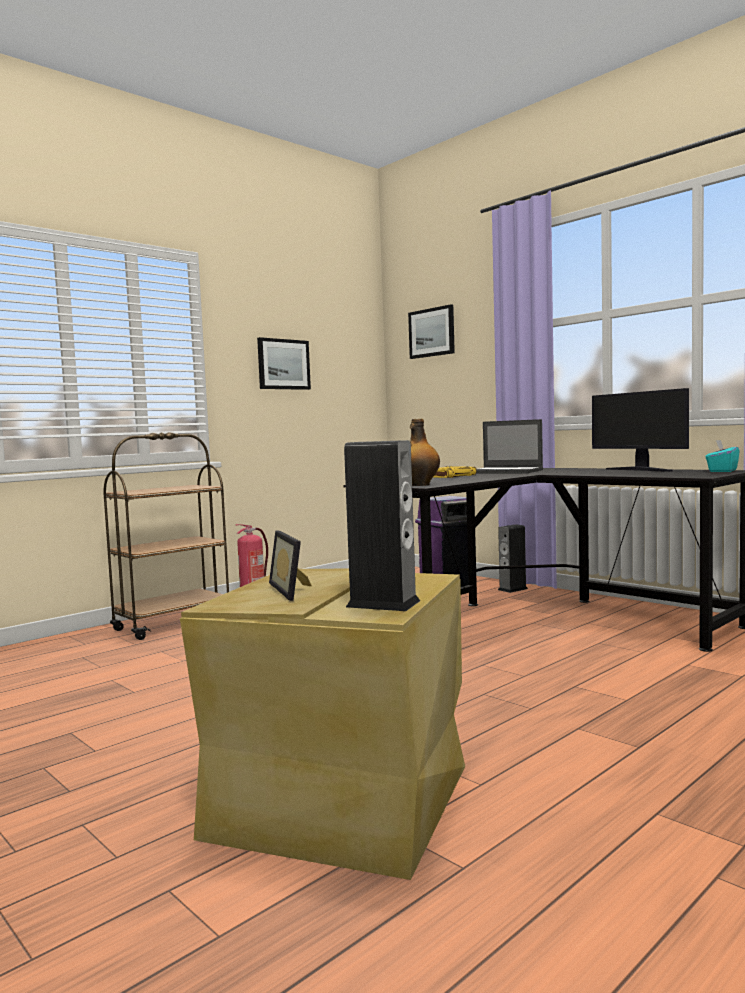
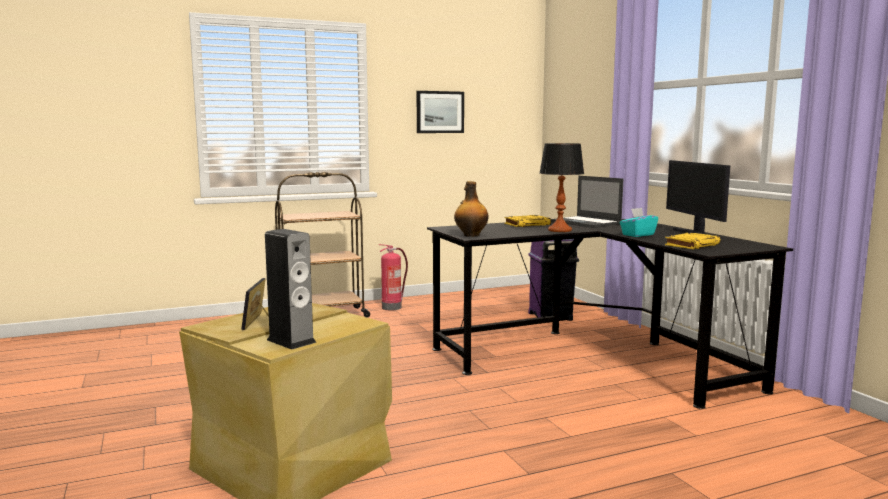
camera: 20 degrees right, 5 degrees up
picture [408,304,455,359] -> none
speaker [498,524,528,593] -> none
turquoise tissue box [706,440,740,472] -> turquoise tissue box moved to [620,208,658,237]
none -> table lamp [540,143,584,232]
none -> yellow book [665,232,721,249]

